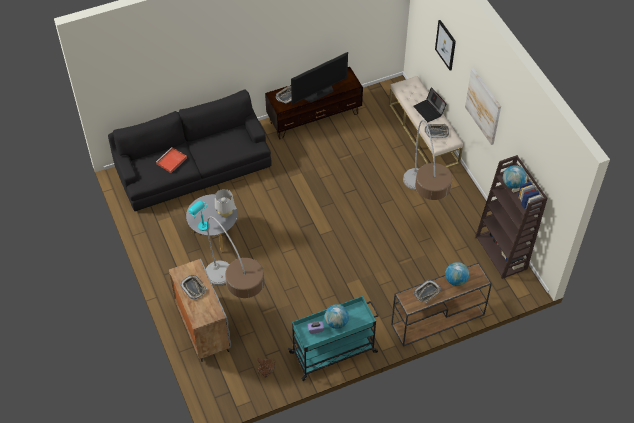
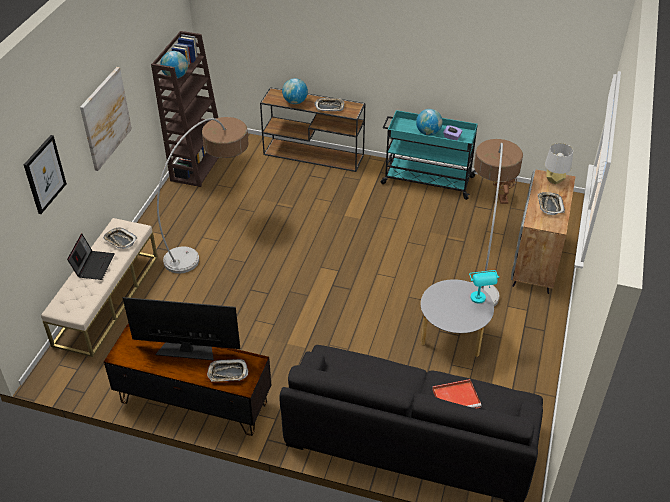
camera: 140 degrees left, 10 degrees down
grey table lamp [215,189,235,218] -> grey table lamp moved to [545,143,573,184]

